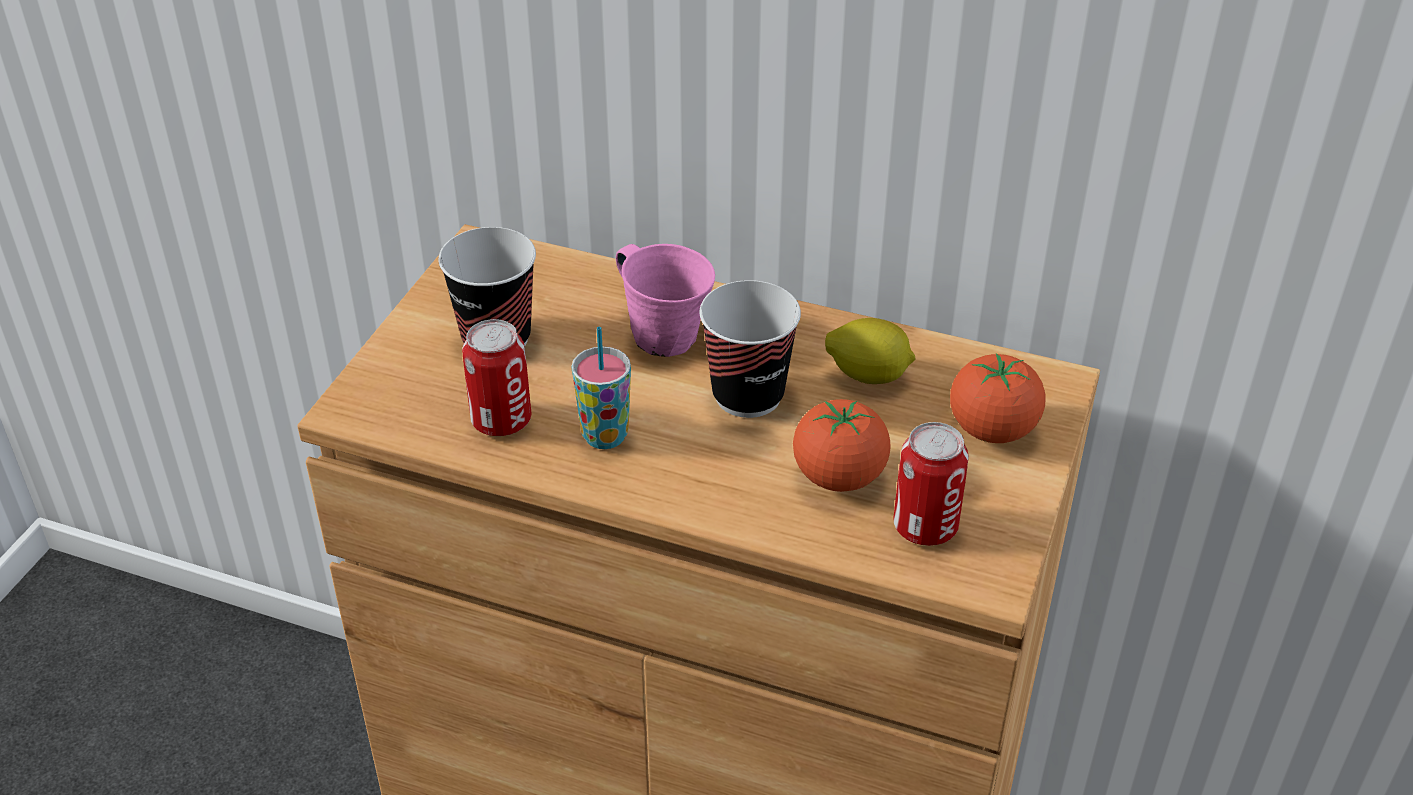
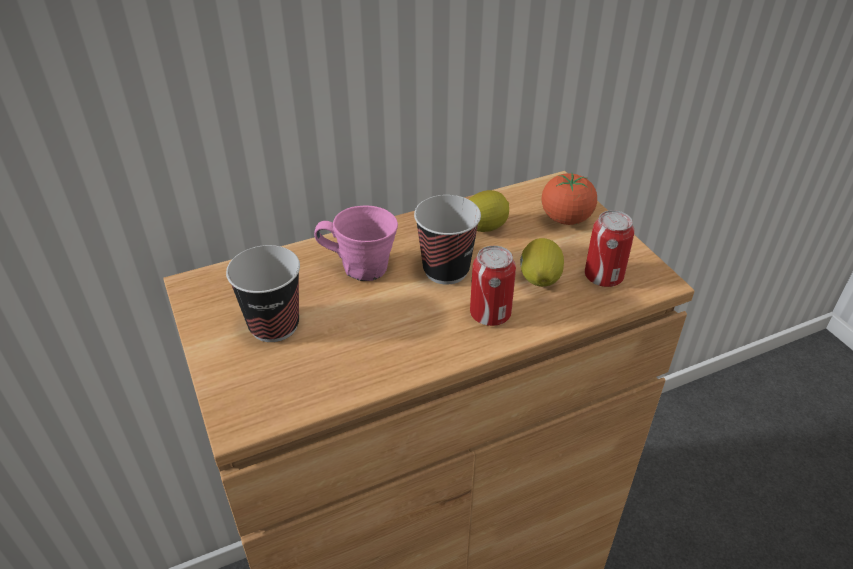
camera: 45 degrees left, 0 degrees up
can [462,319,532,436] -> can moved to [470,246,516,326]
cup [572,327,631,449] -> none
tomato [793,399,890,492] -> lemon [520,238,564,287]

